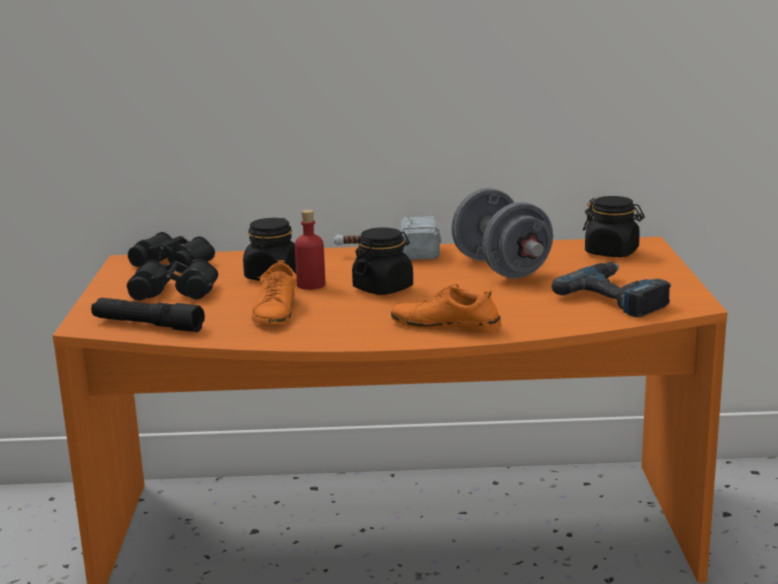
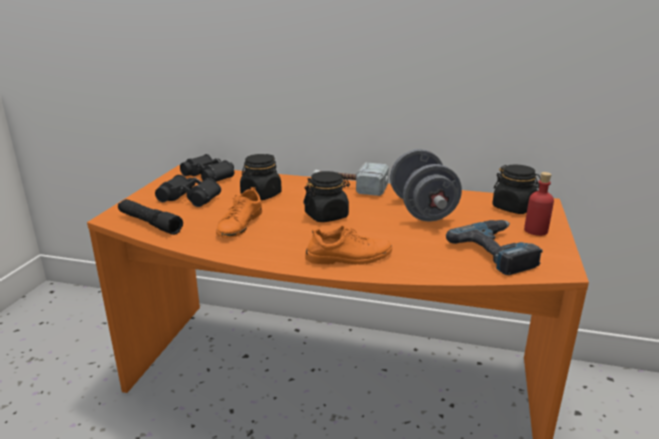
camera: 15 degrees right, 5 degrees up
red bottle [295,210,325,290] -> red bottle moved to [524,172,554,236]
orange shoe [391,284,501,333] -> orange shoe turned 135 degrees clockwise [305,225,392,265]

